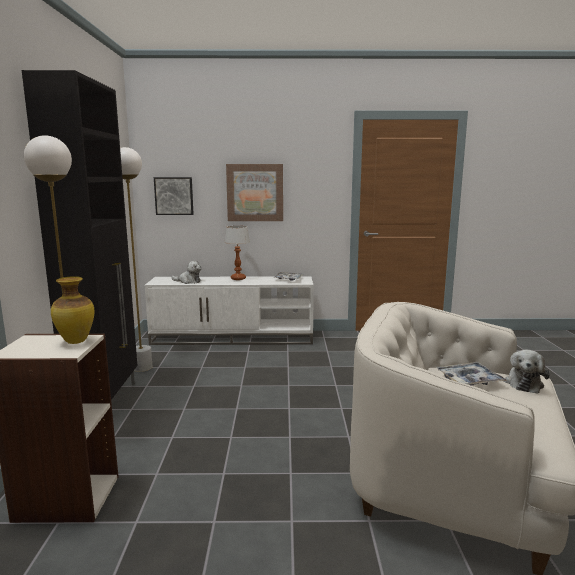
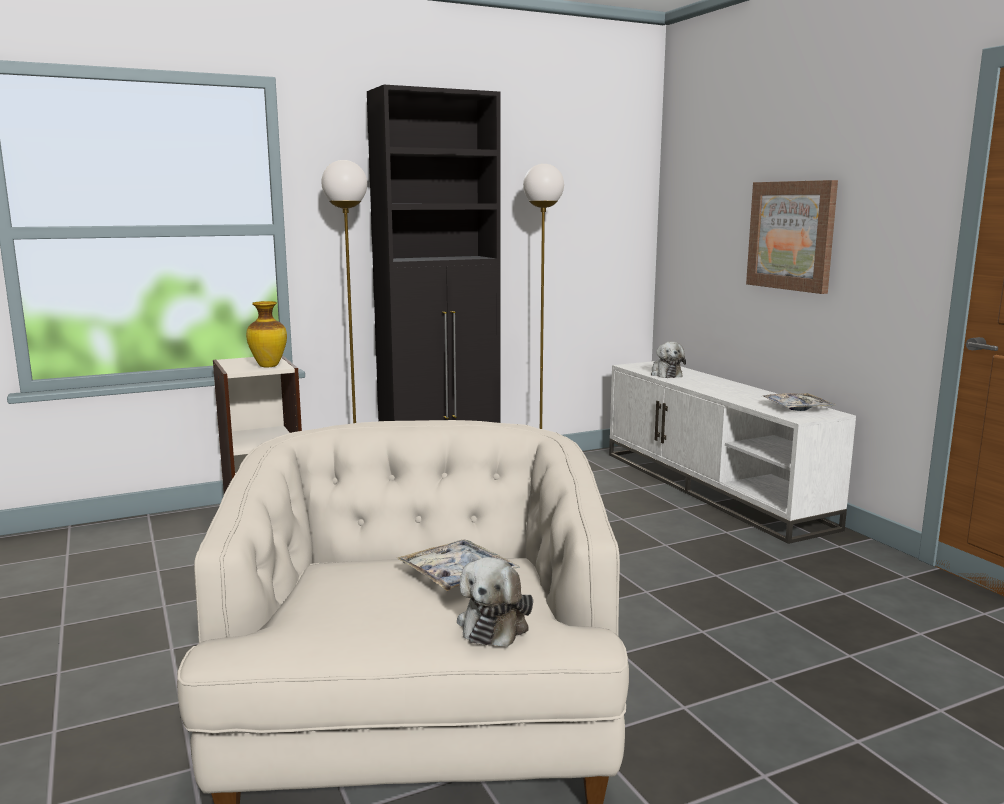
camera: 65 degrees right, 0 degrees up
picture [154,177,194,215] -> none
table lamp [224,226,250,280] -> none
plush toy [504,350,550,394] -> plush toy turned 75 degrees counterclockwise [457,557,533,647]

